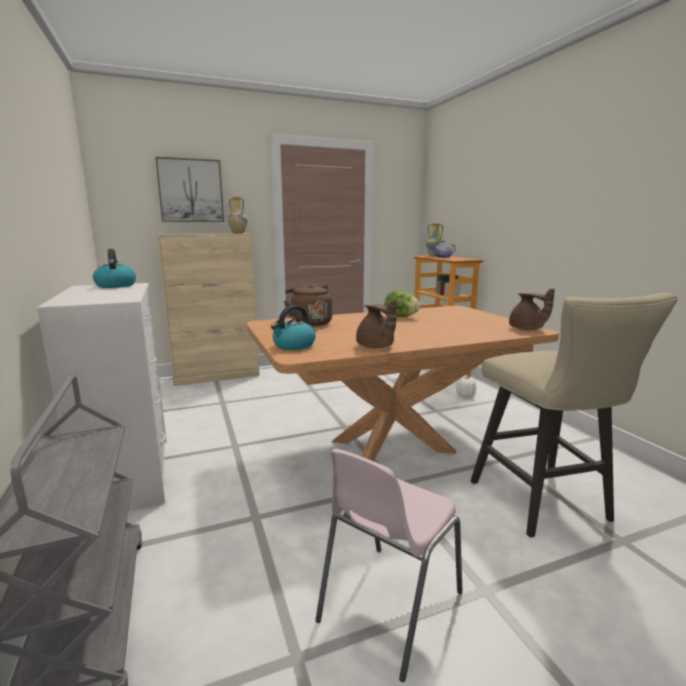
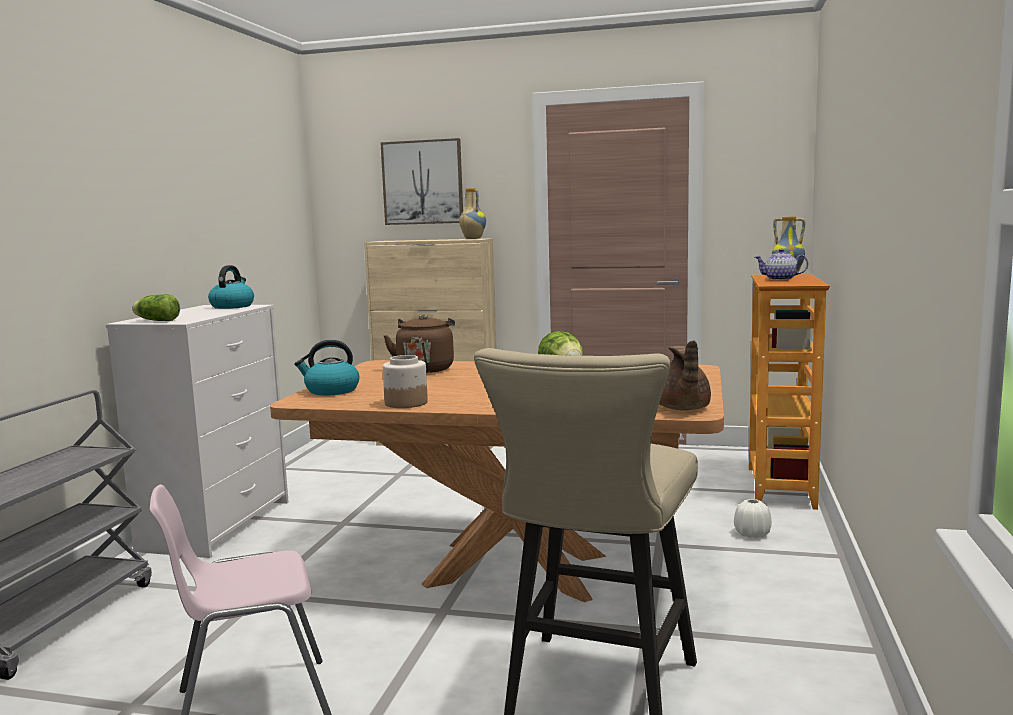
camera: 35 degrees right, 5 degrees down
brown teapot [356,300,397,348] -> jar [383,355,428,408]
none -> lettuce [132,294,180,321]

